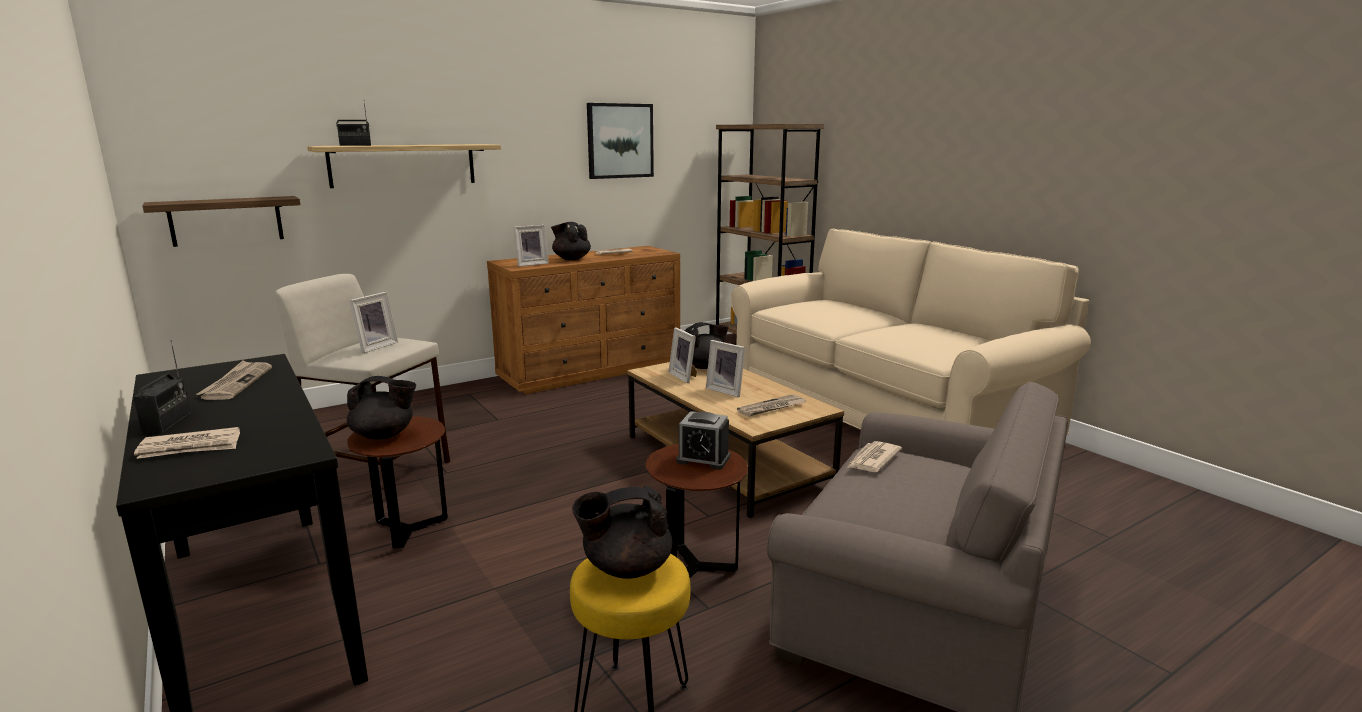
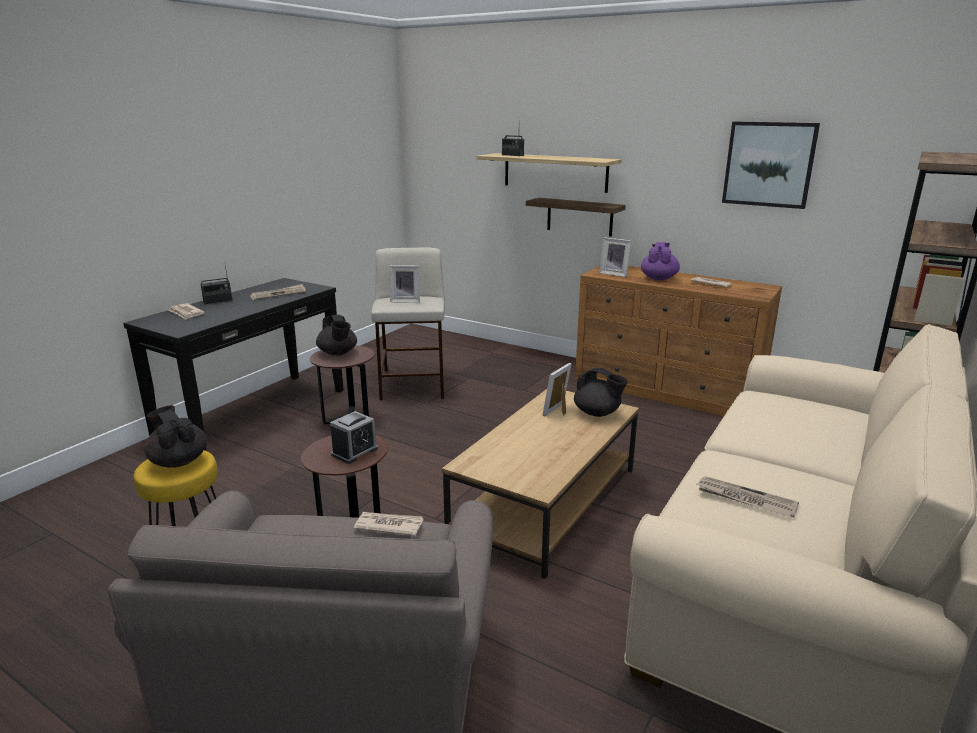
camera: 65 degrees right, 5 degrees up
shelf [143,196,300,247] -> shelf moved to [526,198,626,237]
black teapot [551,222,591,260] -> purple teapot [641,242,680,280]
alarm clock [676,411,730,470] -> alarm clock turned 135 degrees counterclockwise [330,411,378,464]
picture frame [706,340,745,397] -> none
newspaper [737,394,806,417] -> newspaper moved to [697,476,799,517]

